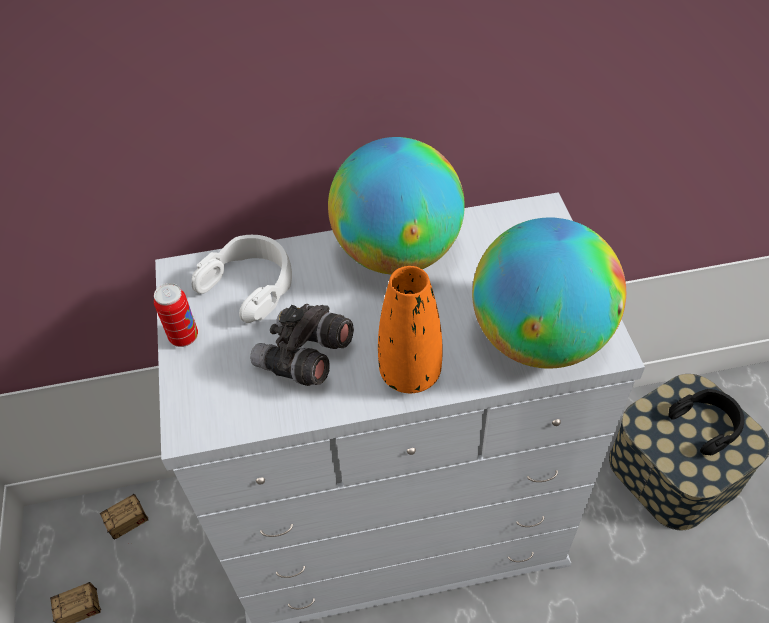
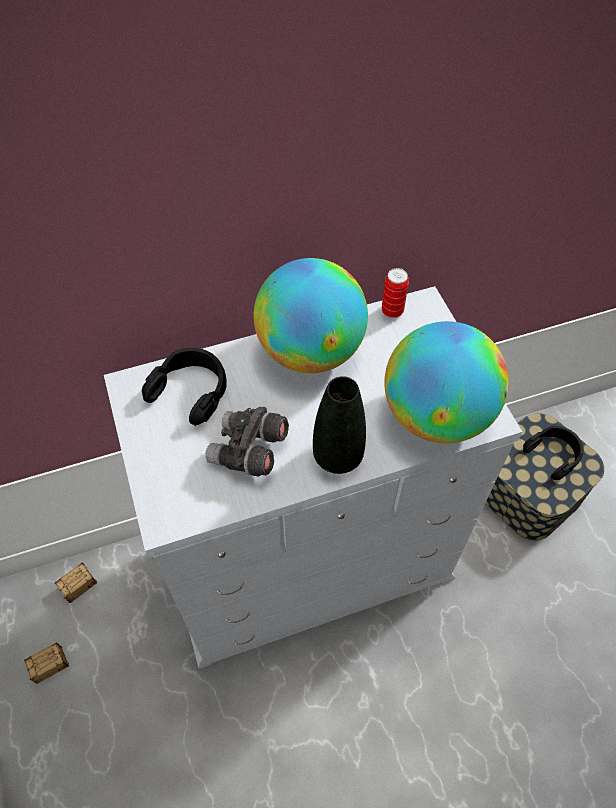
camera: 10 degrees left, 5 degrees up
can [154,283,198,347] -> can moved to [382,268,409,318]
white headphones [192,235,292,323] -> black headphones [142,348,227,426]
orange vase [378,266,443,393] -> black vase [313,376,366,474]

